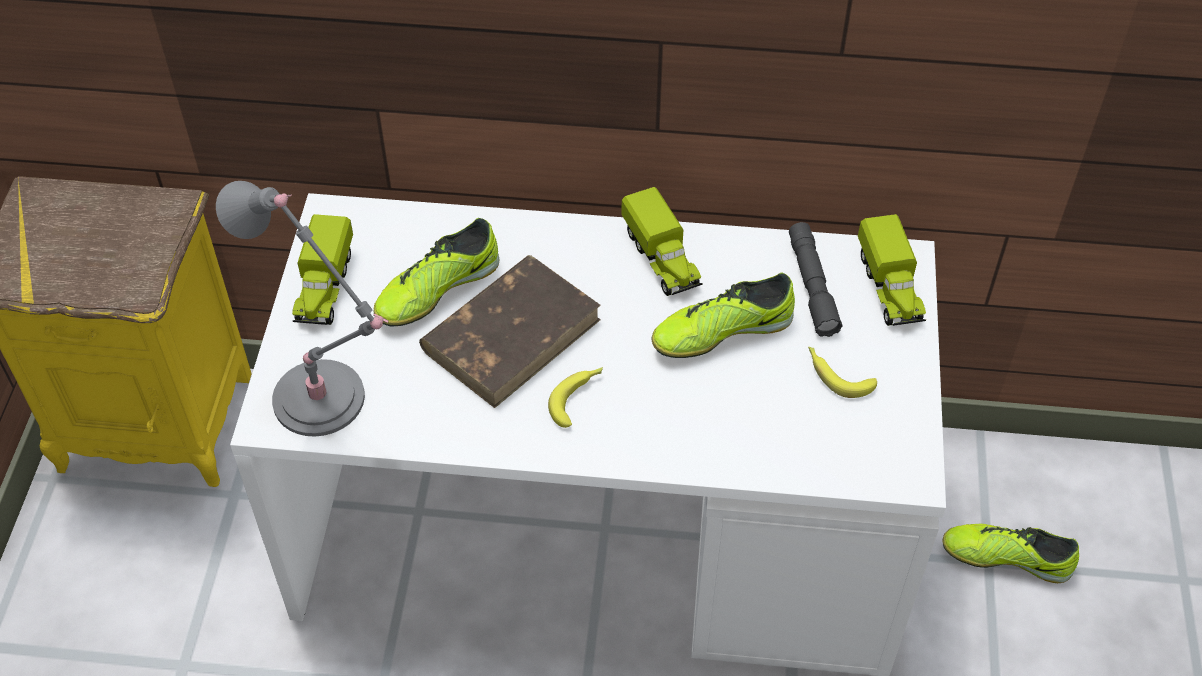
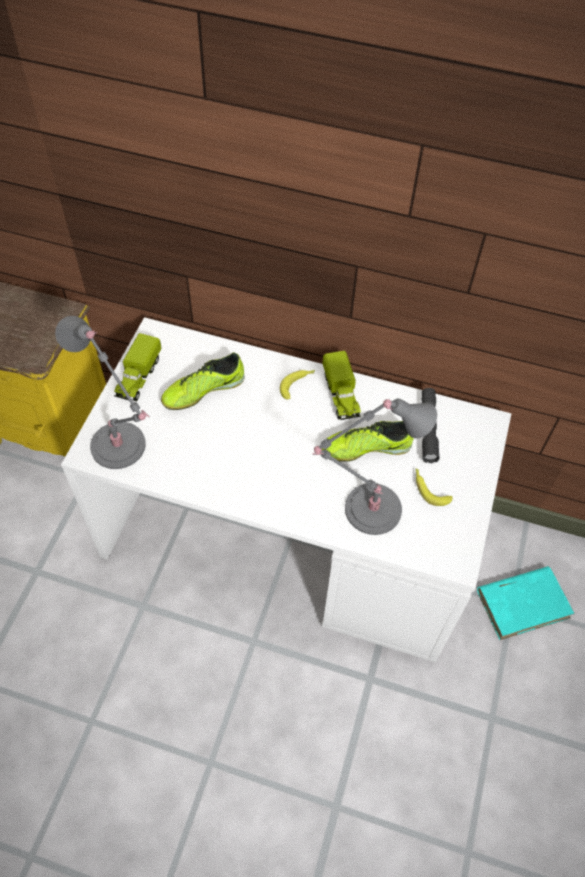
camera: 10 degrees right, 5 degrees up
brown book [419,255,601,408] -> none
banana [548,367,603,428] -> banana moved to [280,370,315,400]
toy truck [858,214,926,326] -> none
shoe [942,524,1079,583] -> turquoise book [477,566,575,640]
none -> grey table lamp [312,398,437,535]

